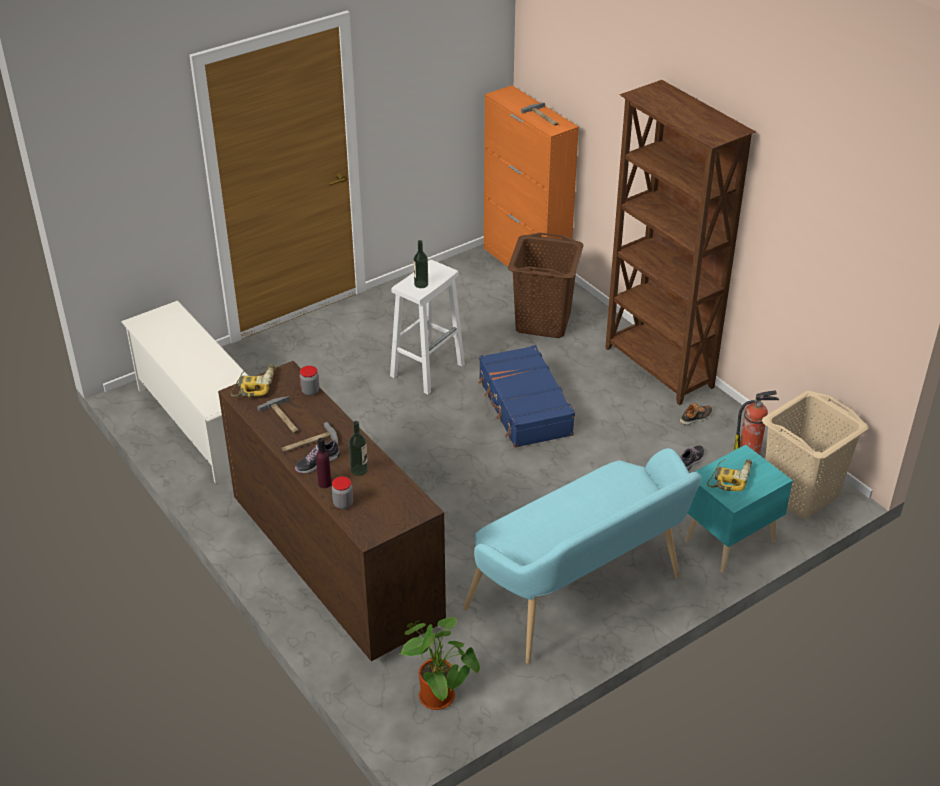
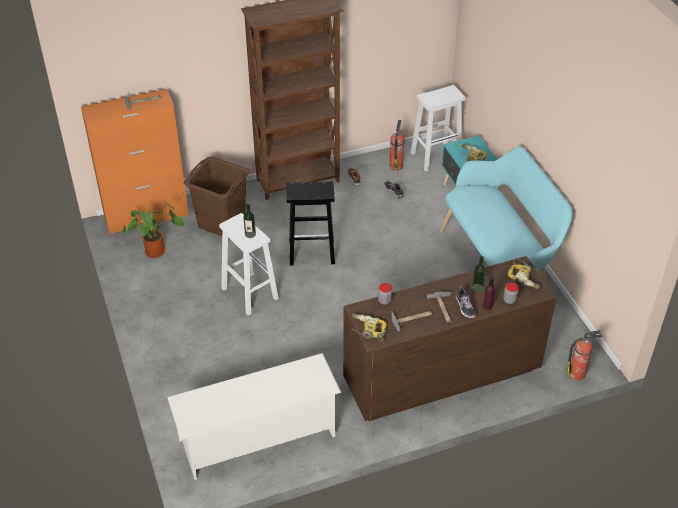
camera: 75 degrees left, 5 degrees up
potted plant [400,618,480,710] -> potted plant moved to [123,204,184,258]
blue suitcase [478,345,575,448] -> black stool [287,181,335,266]
beige laundry basket [762,391,869,519] -> white stool [411,85,465,172]
none -> power drill [508,258,542,289]
none -> fire extinguisher [566,330,602,380]

